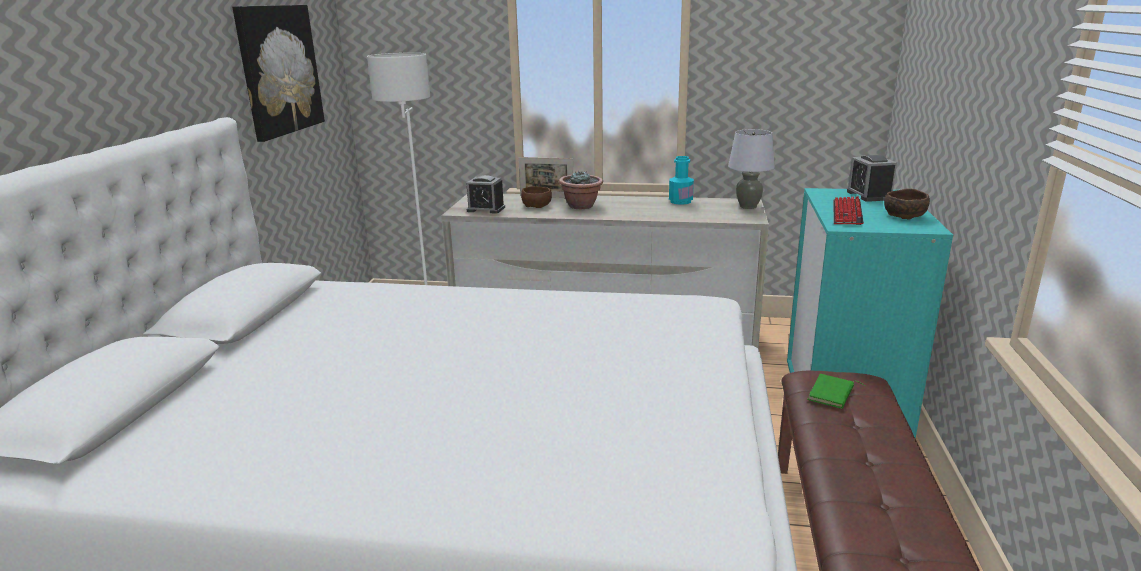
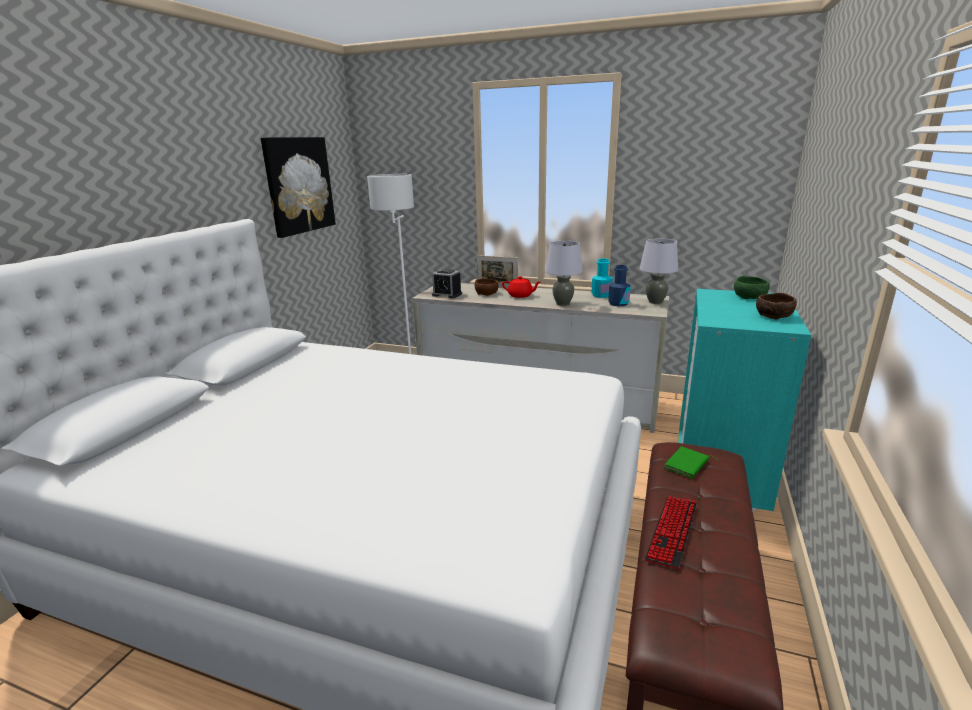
camera: 10 degrees right, 0 degrees up
potted plant [559,171,603,209] -> red teapot [502,276,540,298]
keyboard [833,196,864,225] -> keyboard moved to [645,496,697,569]
alarm clock [847,155,897,202] -> green bowl [734,276,770,299]
none -> grey table lamp [545,241,583,306]
none -> blue bottle [608,265,631,306]

